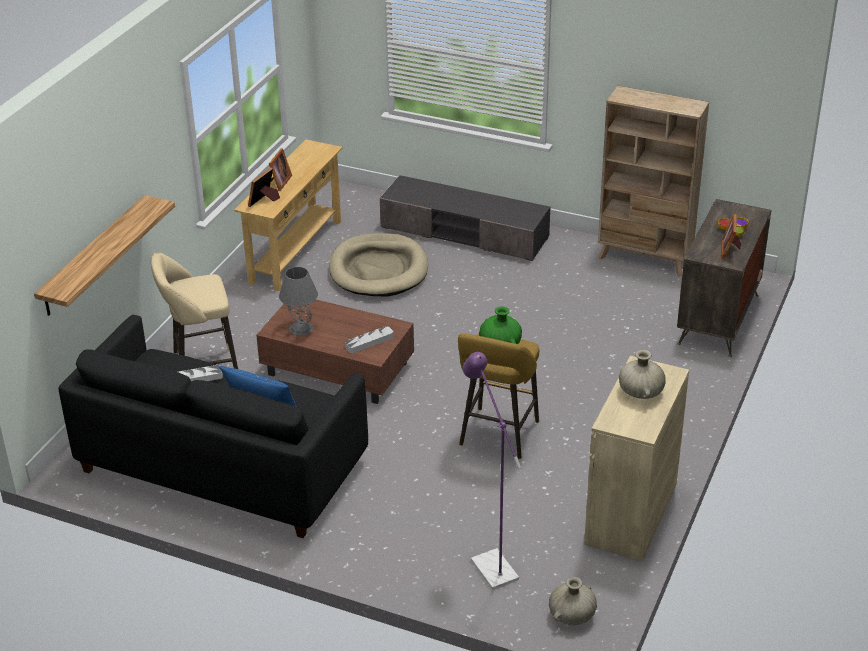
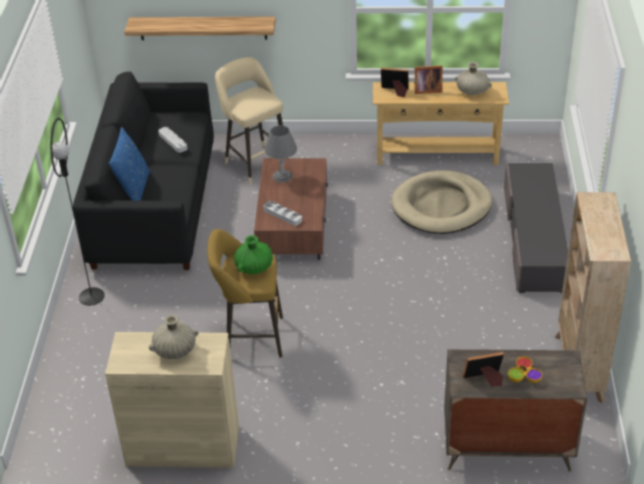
camera: 70 degrees right, 5 degrees up
purple floor lamp [462,352,521,590] -> none
beige vase [549,577,597,625] -> beige vase moved to [455,62,492,95]
none -> black floor lamp [50,118,105,306]

